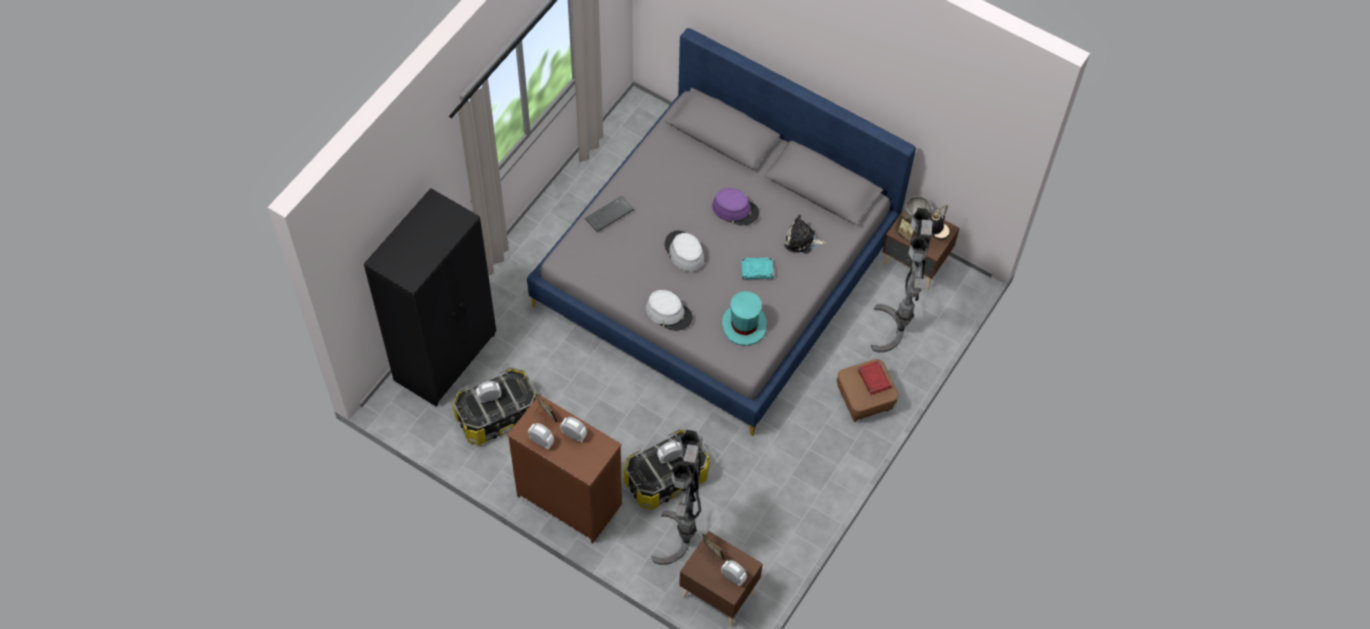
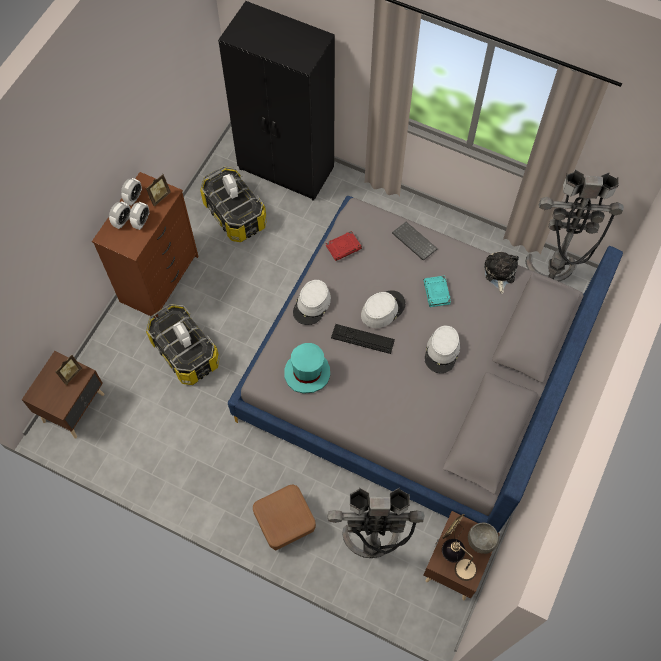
camera: 85 degrees right, 5 degrees up
grey floor lamp [651,429,703,565] -> grey floor lamp moved to [526,169,624,281]
purple hat [712,188,759,225] -> grey hat [425,326,460,373]
alarm clock [721,560,747,586] -> alarm clock moved to [109,201,131,229]
turquoise book [741,257,773,279] -> turquoise book moved to [423,276,451,307]
plush toy [784,215,826,254] -> plush toy moved to [484,252,519,294]
red book [858,361,891,395] -> red book moved to [326,231,362,261]
none -> keyboard [331,324,395,354]

